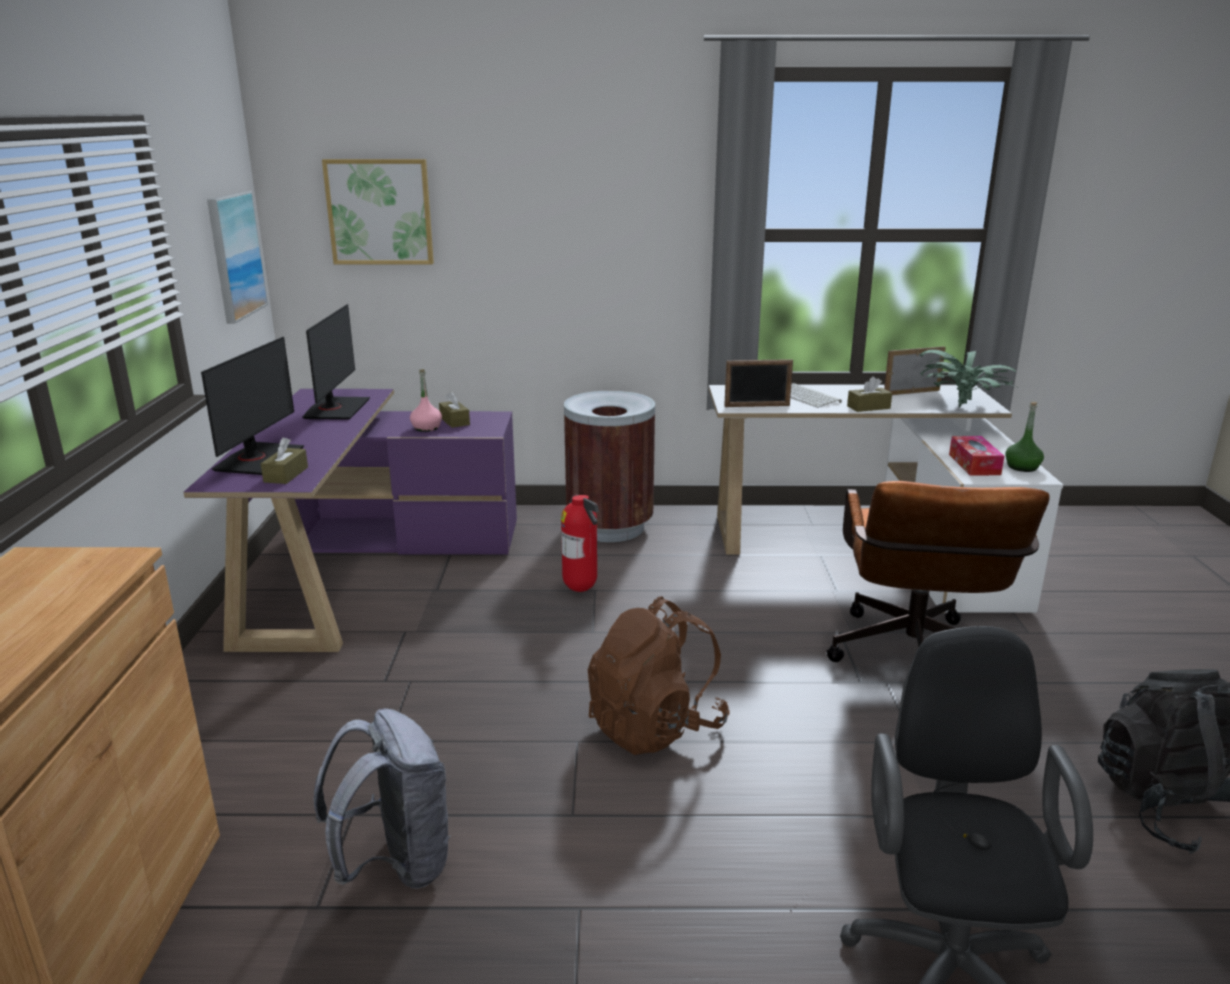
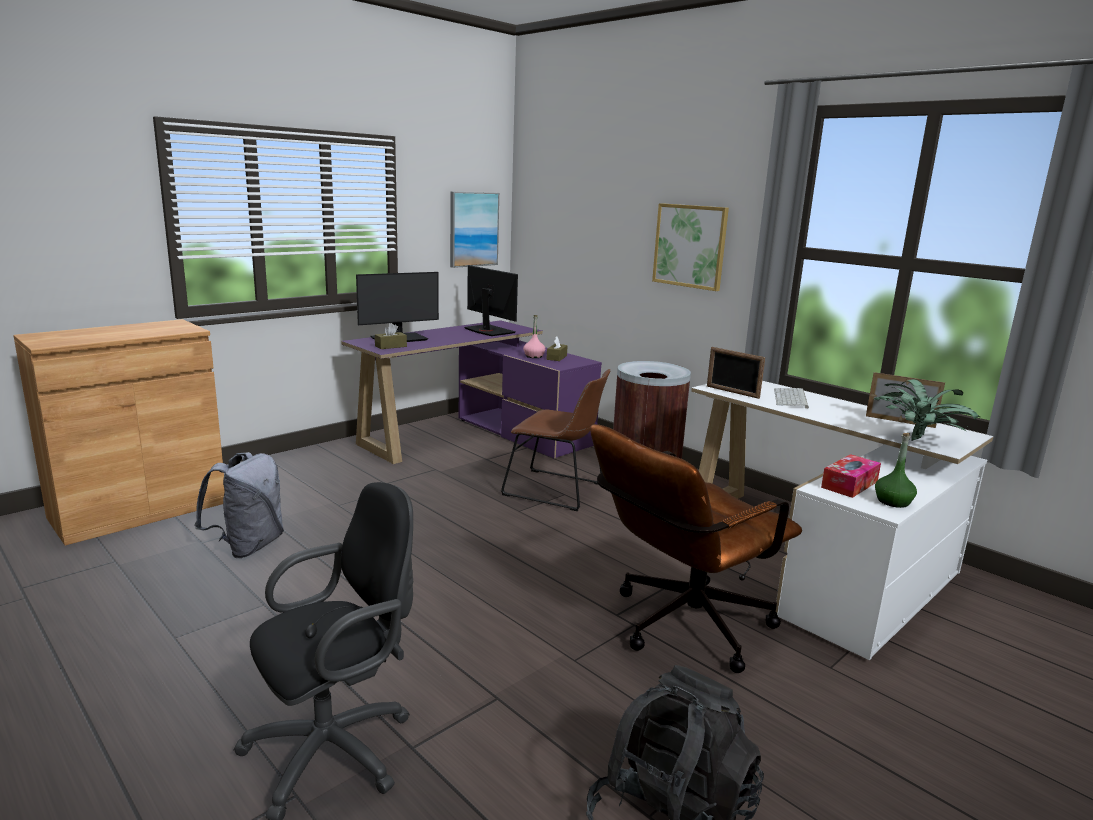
camera: 45 degrees right, 5 degrees down
monitor [302,304,370,420] -> monitor turned 90 degrees counterclockwise [465,265,518,336]
picture [322,159,434,264] -> picture moved to [652,203,729,291]
fire extinguisher [561,494,599,592] -> brown chair [501,369,611,511]
brown backpack [588,596,730,755] -> none
brown tissue box [847,376,892,412] -> none

